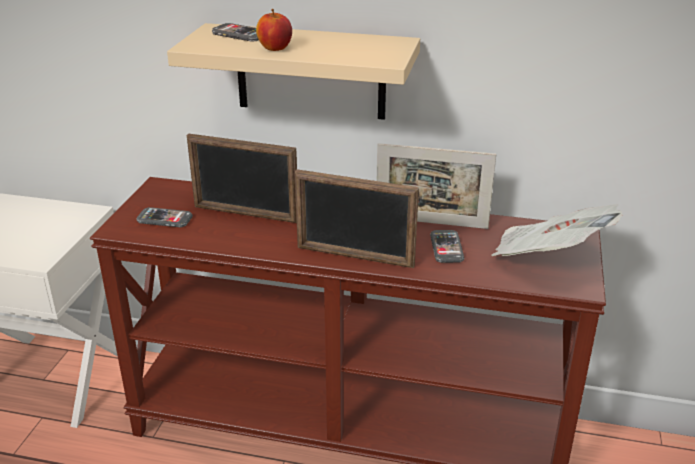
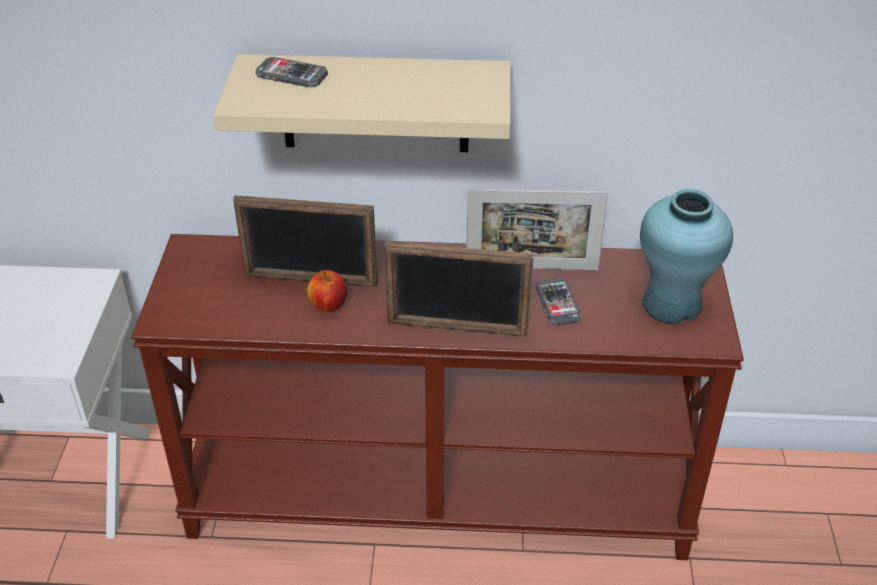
camera: 10 degrees left, 10 degrees up
phone [136,207,193,227] -> none
apple [256,9,292,51] -> apple moved to [307,270,347,312]
newspaper [492,204,623,256] -> turquoise vase [640,189,733,325]

